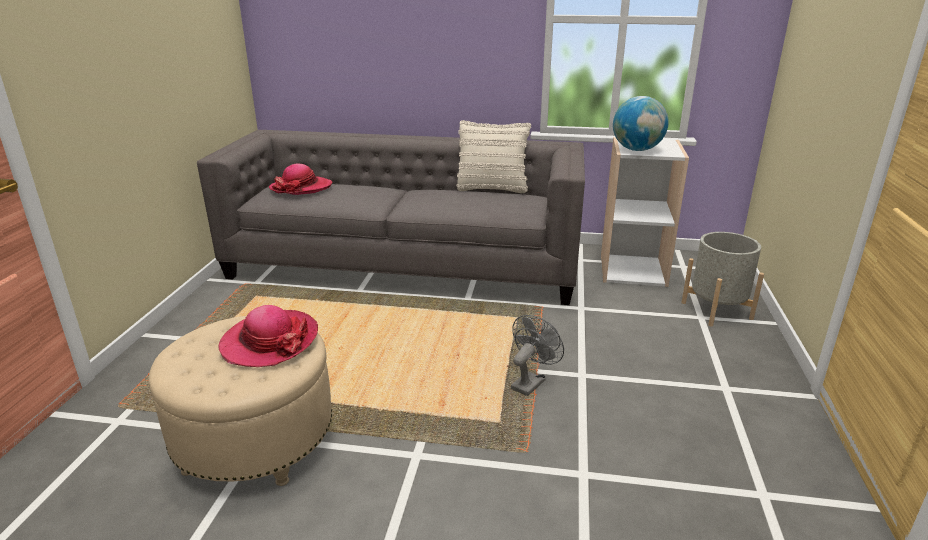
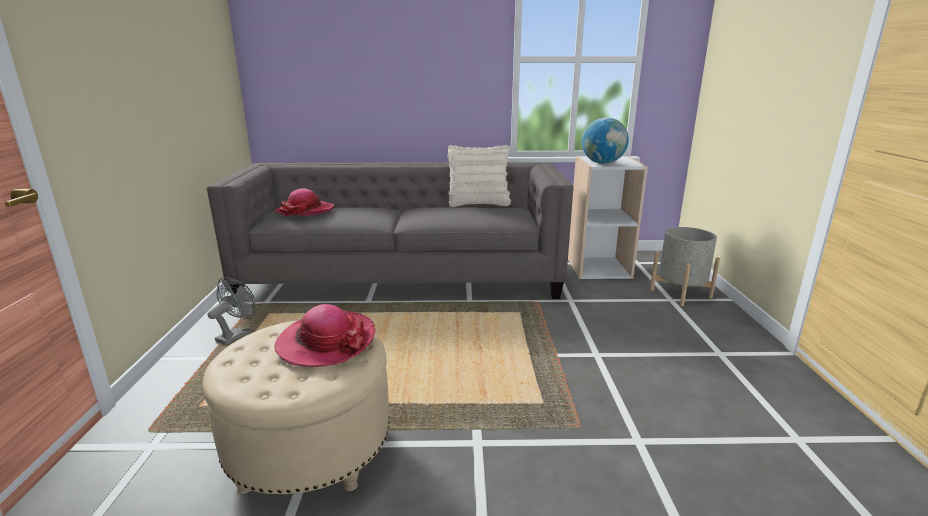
camera: 10 degrees left, 5 degrees down
grey fan [511,315,564,396] -> grey fan moved to [208,277,255,345]

